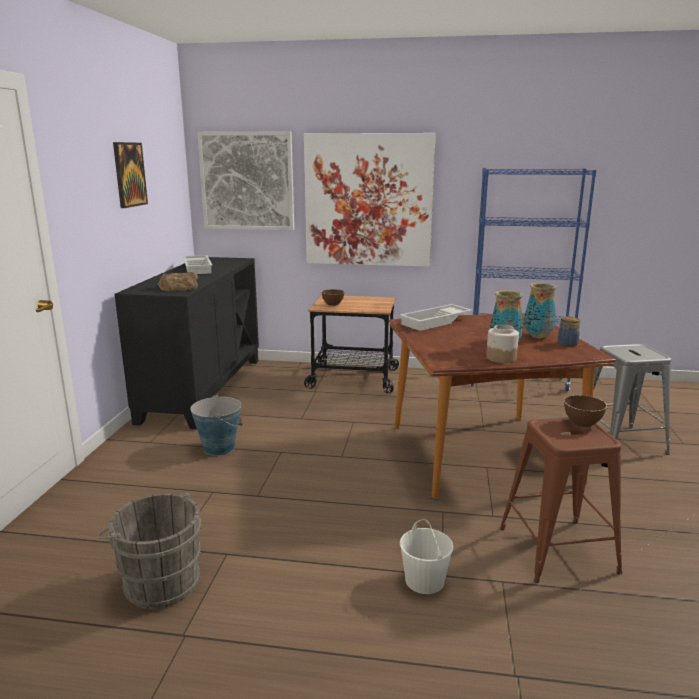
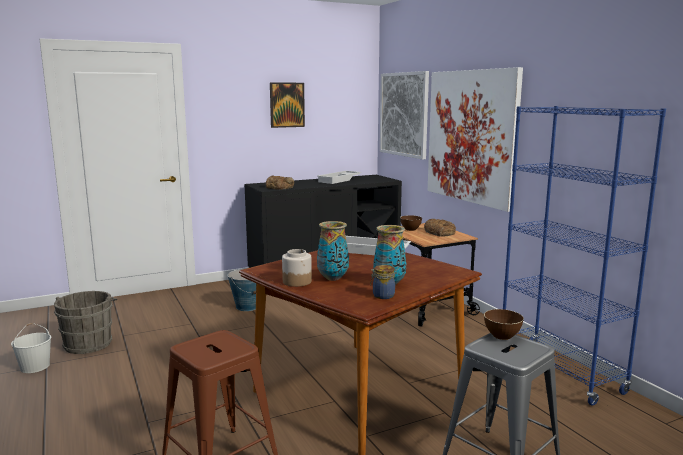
camera: 55 degrees right, 5 degrees down
white bucket [400,519,454,594] -> white bucket moved to [11,323,51,373]
brown bowl [564,395,607,427] -> brown bowl moved to [484,309,524,340]
none -> bread [424,219,456,237]

